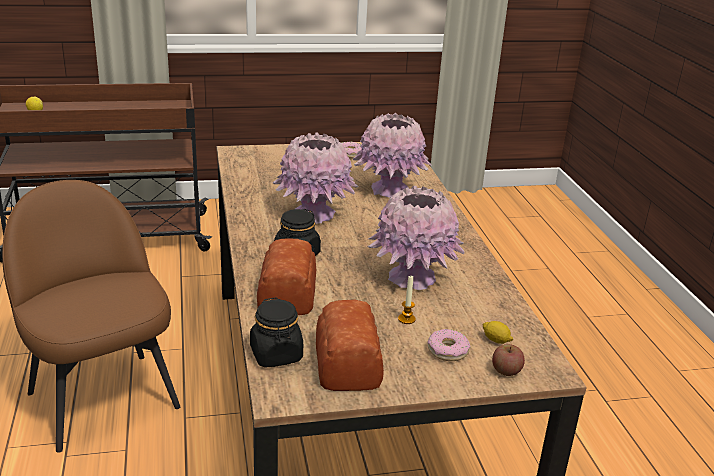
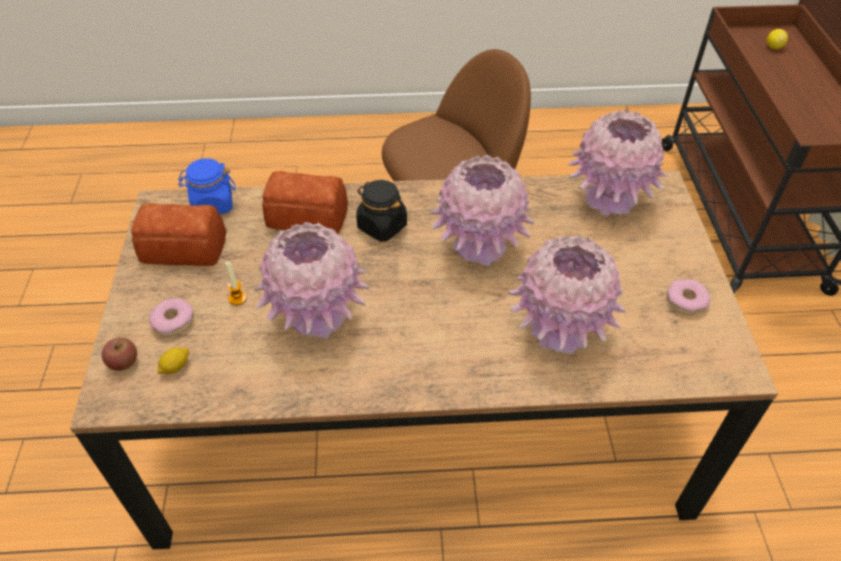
camera: 100 degrees right, 20 degrees up
black jar [250,297,303,368] -> blue jar [178,158,236,214]
none -> pink vase [568,109,667,216]

